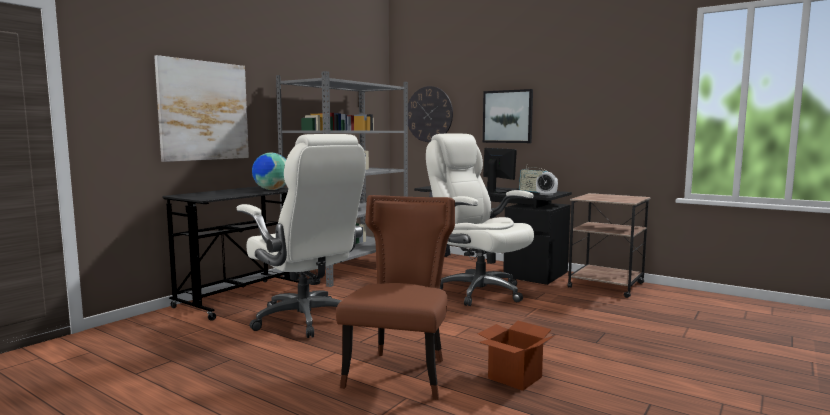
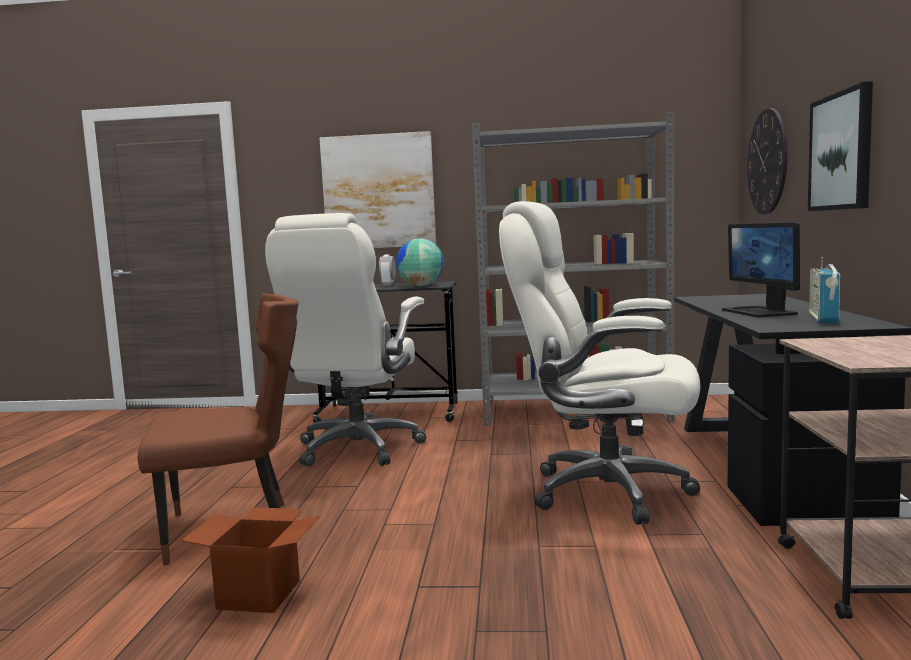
camera: 60 degrees right, 0 degrees up
white office chair [426,133,534,306] -> white office chair turned 90 degrees counterclockwise [499,201,700,525]
monitor [483,148,517,193] -> monitor turned 135 degrees clockwise [722,222,800,317]
alarm clock [536,172,558,195] -> alarm clock moved to [379,254,396,286]

